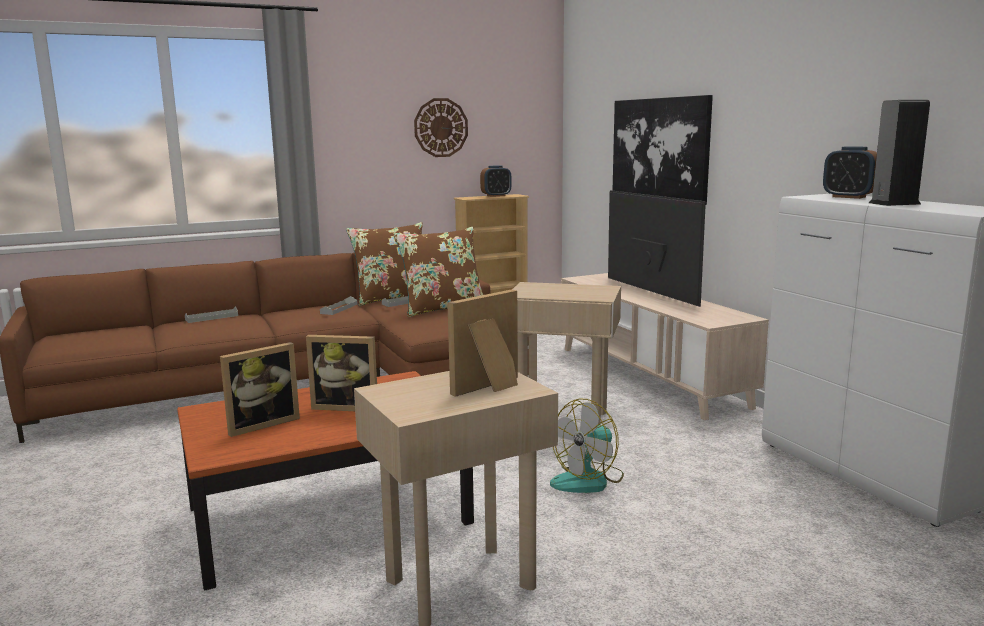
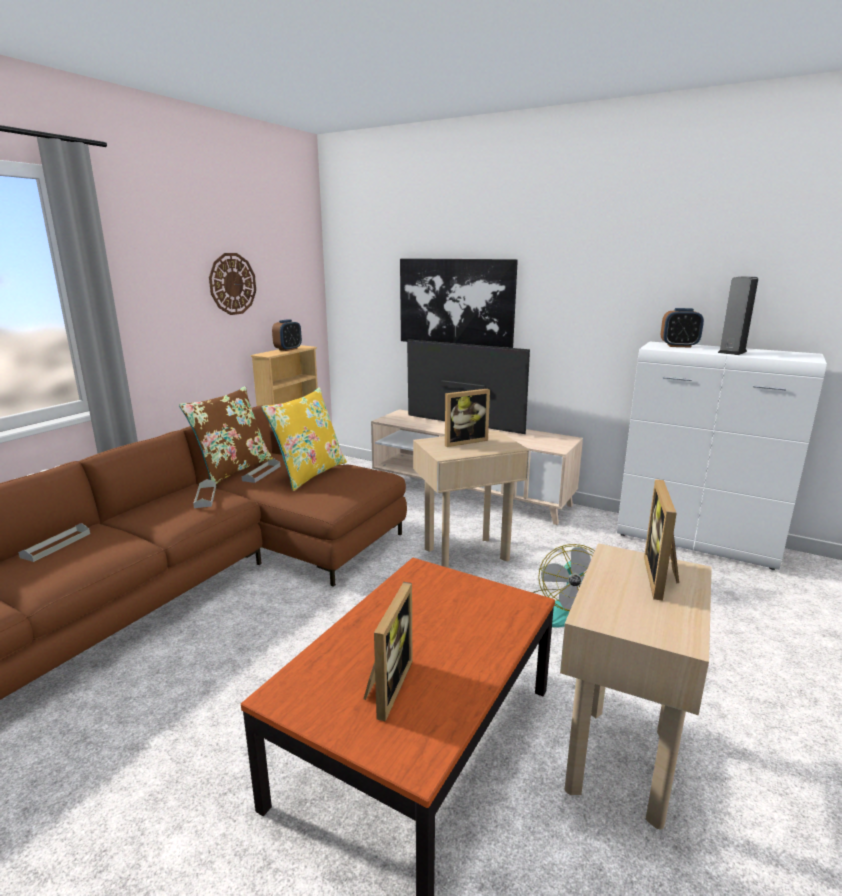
camera: 35 degrees left, 5 degrees up
picture frame [306,335,377,411] -> picture frame moved to [445,389,490,447]
brown pillow [394,227,483,317] -> yellow pillow [261,388,347,491]

